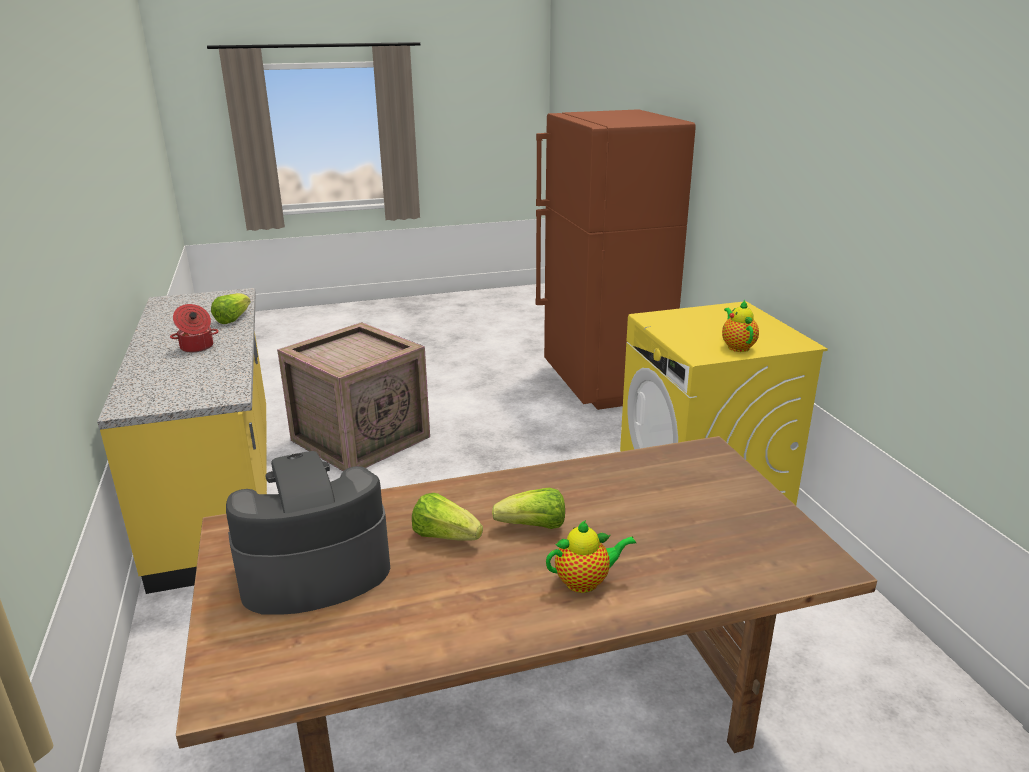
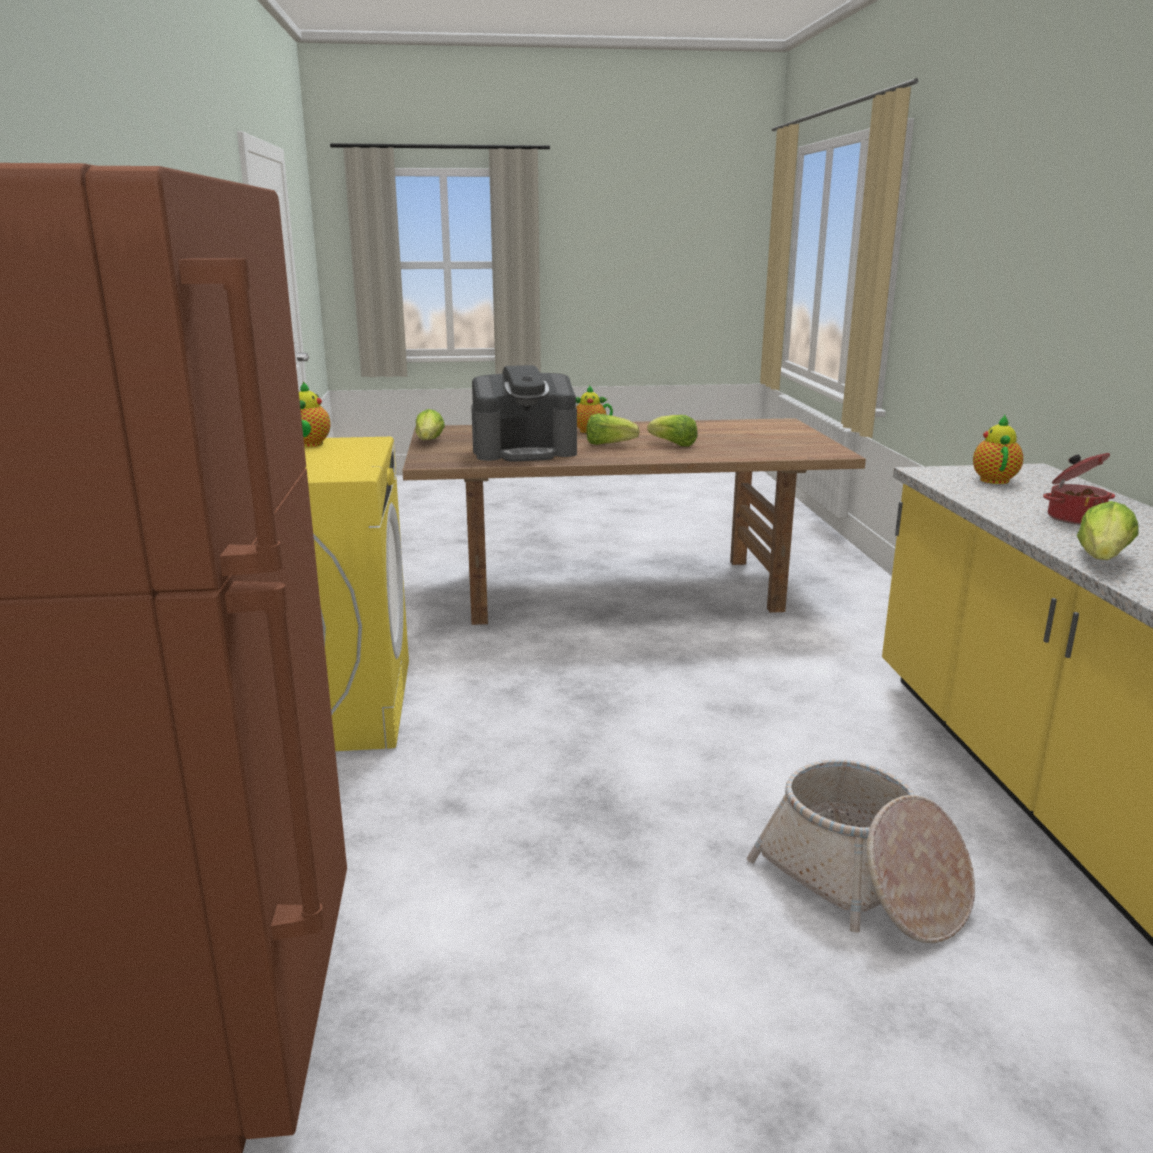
camera: 170 degrees left, 5 degrees down
coffee machine [226,451,390,615] -> coffee machine moved to [471,365,577,462]
crate [277,322,430,471] -> basket [747,760,975,943]
none -> lettuce [415,409,445,440]
none -> teapot [973,415,1023,484]

